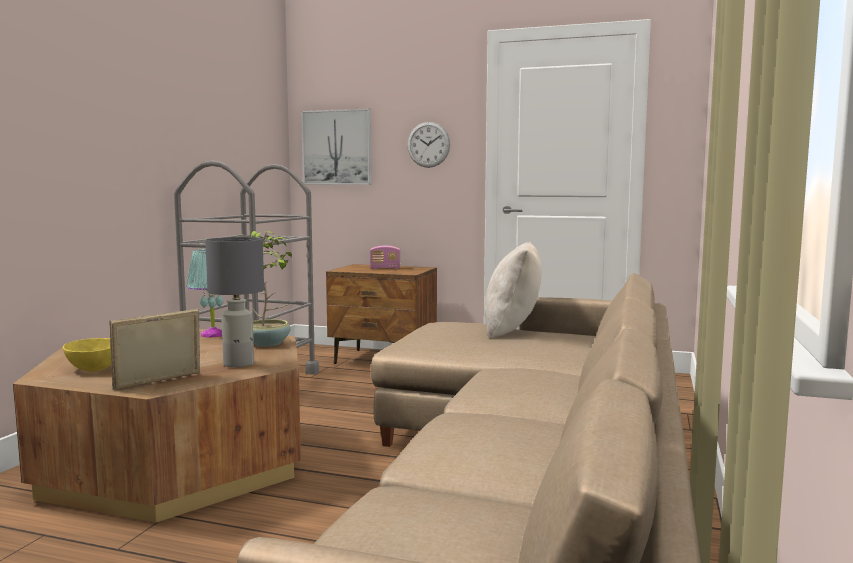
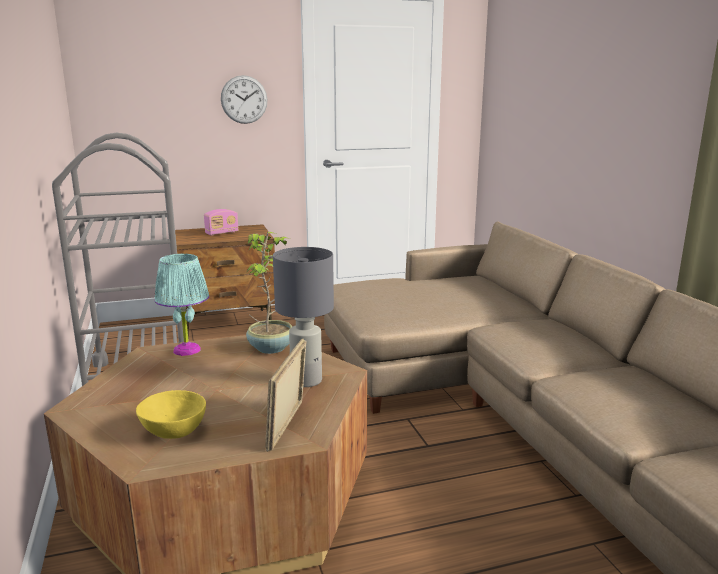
camera: 35 degrees left, 10 degrees up
picture [301,109,372,185] -> none
beige pillow [485,242,542,339] -> none

